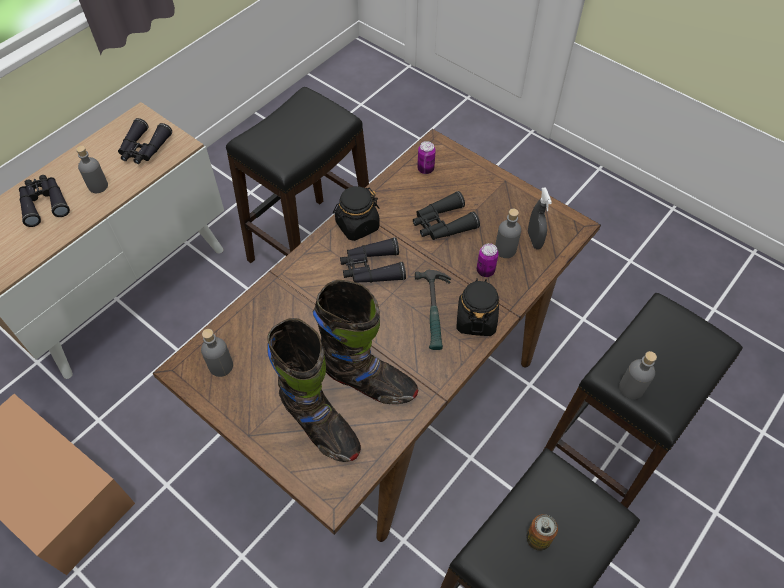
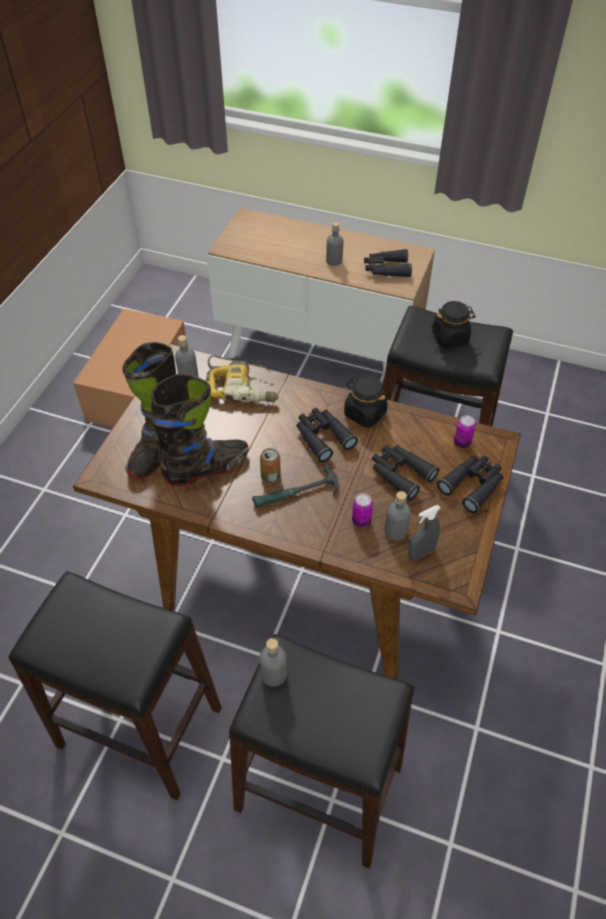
camera: 70 degrees right, 5 degrees down
black binoculars [19,175,70,227] -> black binoculars moved to [437,455,503,513]
black boot [313,280,418,404] -> black boot turned 120 degrees counterclockwise [151,374,249,486]
black jar [456,278,499,336] -> black jar moved to [432,301,476,348]
can [526,514,558,551] -> can moved to [260,448,281,483]
none -> power drill [206,355,279,403]

